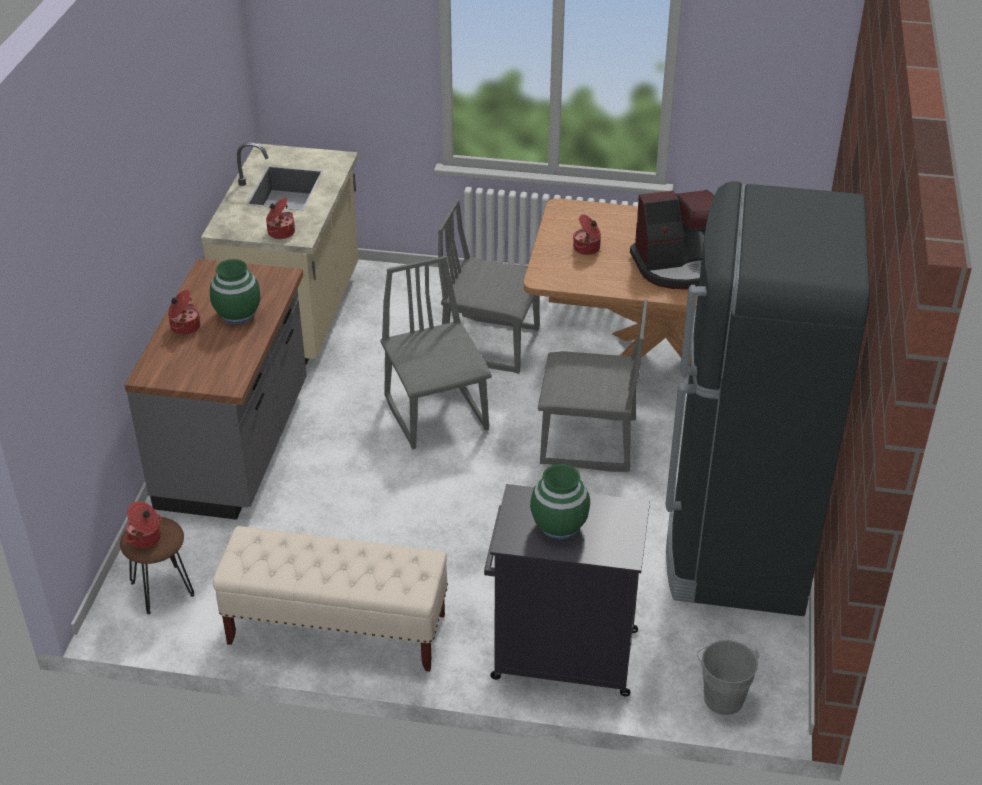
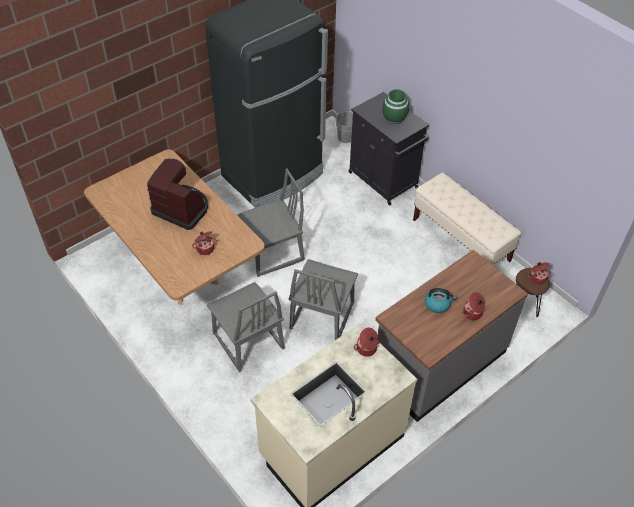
camera: 140 degrees left, 10 degrees up
green vase [210,259,260,324] -> kettle [425,288,456,313]
grey chair [538,300,648,472] -> grey chair turned 105 degrees clockwise [237,168,304,277]

